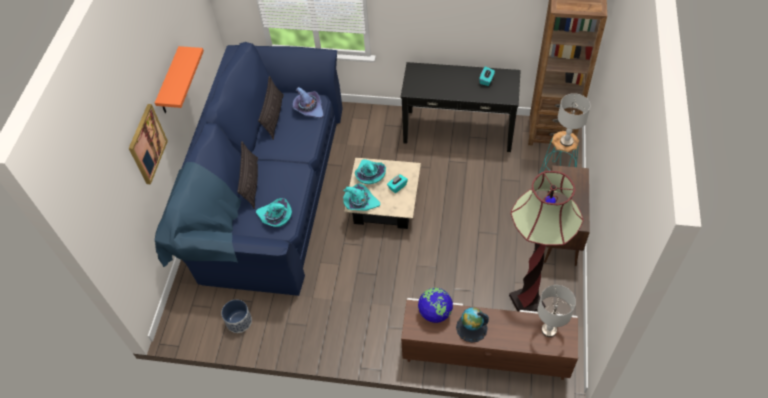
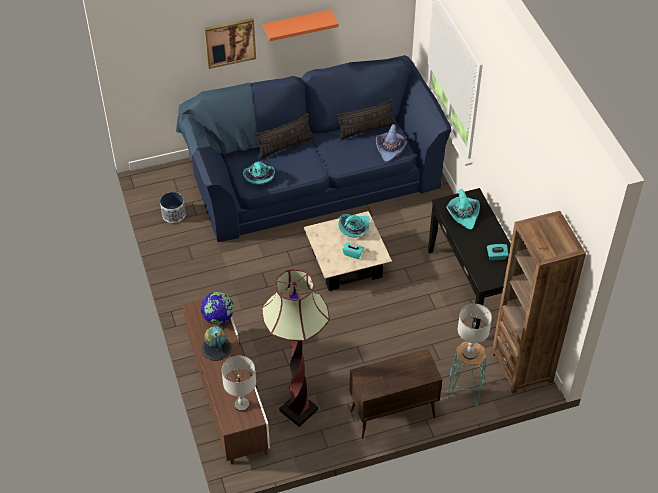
camera: 60 degrees right, 5 degrees down
turquoise hat [343,184,381,211] -> turquoise hat moved to [446,189,480,230]

